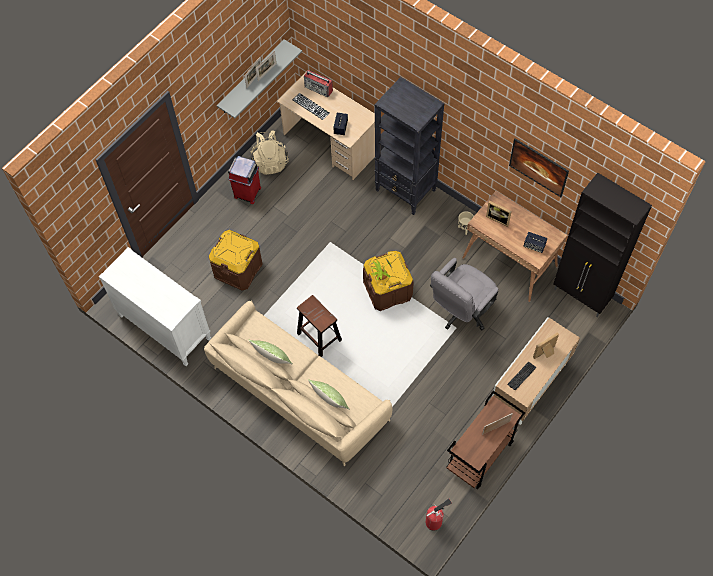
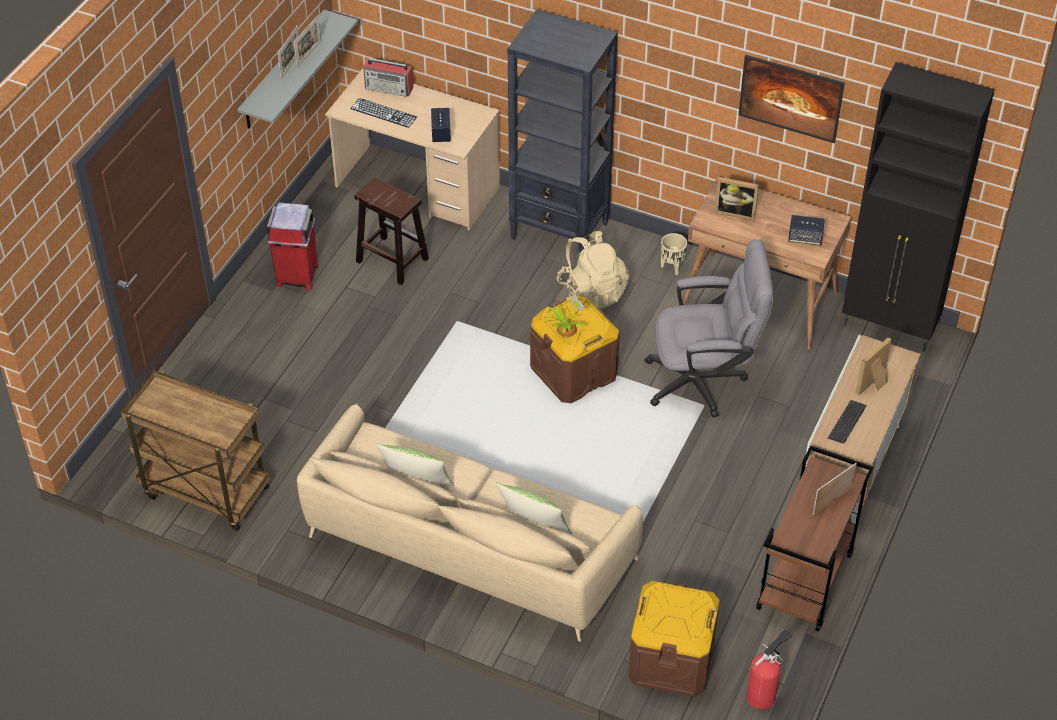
camera: 15 degrees left, 15 degrees down
white dresser [99,247,211,366] -> brown cart [120,370,270,531]
brown storage box [209,230,262,291] -> brown storage box moved to [628,581,720,697]
beige backpack [251,131,288,174] -> beige backpack moved to [556,231,629,309]
brown stool [297,295,342,357] -> brown stool moved to [354,177,429,285]
grey office chair [430,258,498,330] -> grey office chair turned 120 degrees counterclockwise [644,240,773,417]

